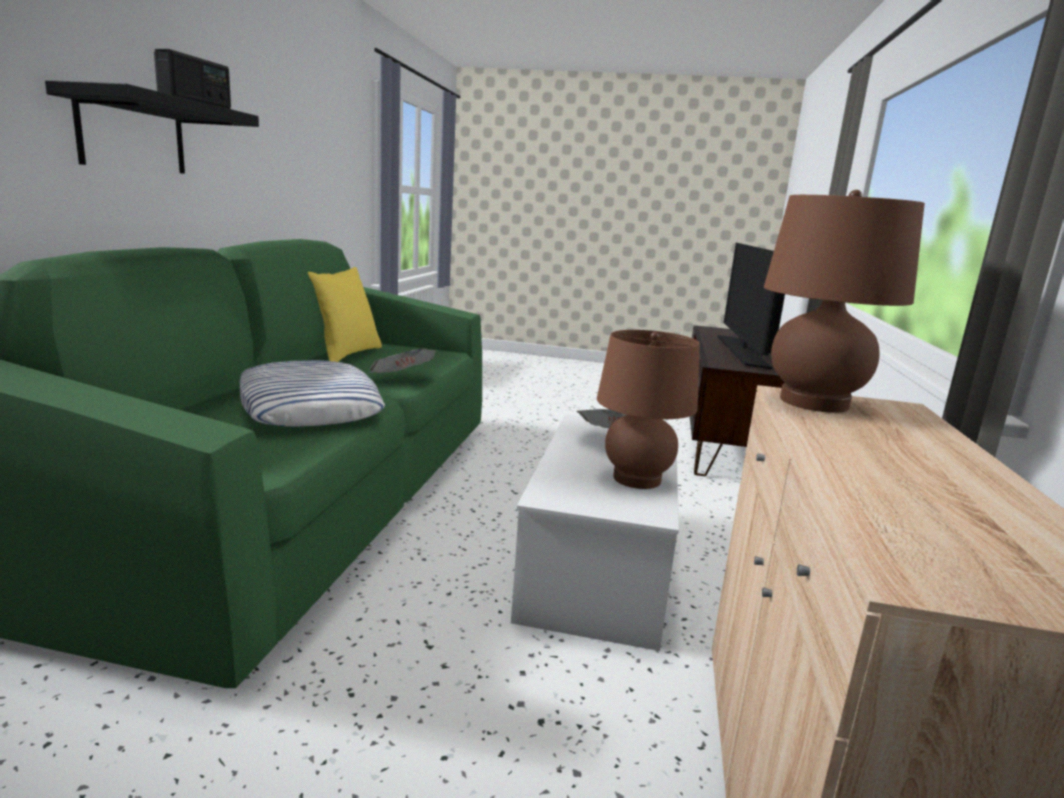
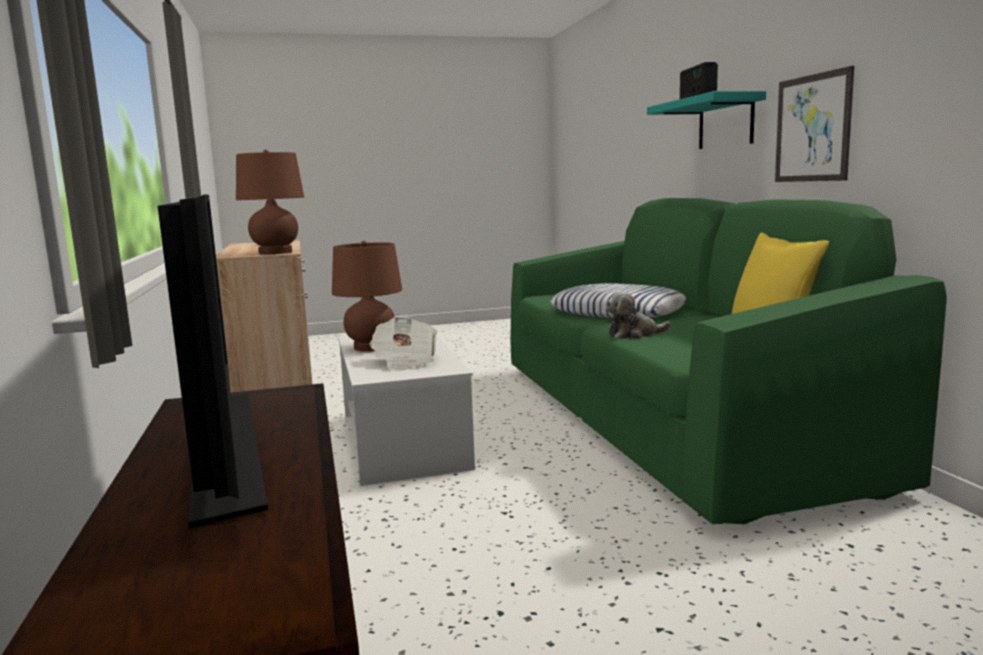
camera: 155 degrees right, 5 degrees down
black shelf [45,80,259,174] -> turquoise shelf [647,91,766,149]
newspaper [369,348,436,373] -> plush toy [606,291,671,339]
none -> picture [775,66,854,182]

